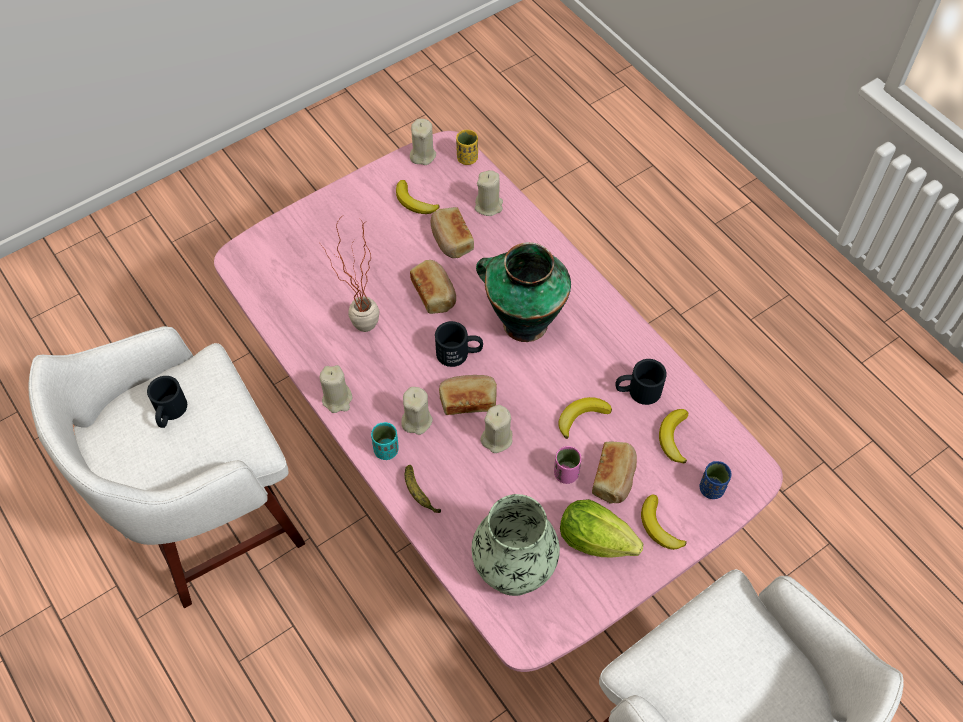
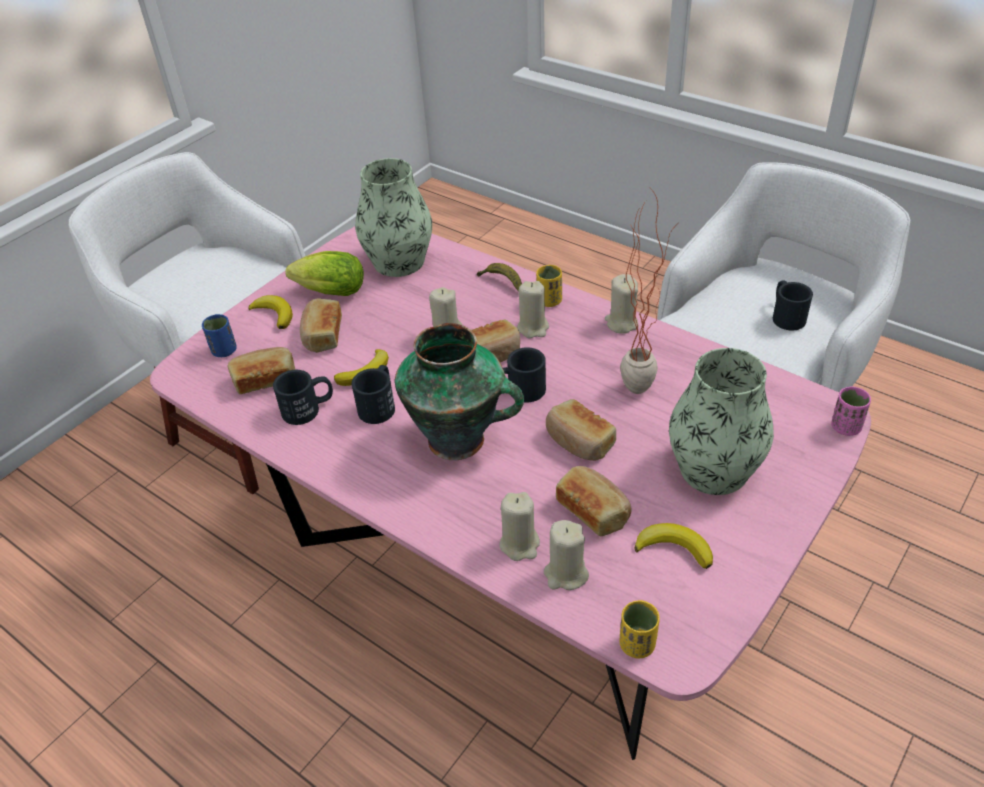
camera: 165 degrees right, 15 degrees down
turquoise cup [371,422,398,460] -> yellow cup [536,265,562,307]
beige candle [410,119,436,165] -> beige candle moved to [500,492,540,561]
pink cup [554,446,581,484] -> pink cup moved to [831,387,871,436]
banana [659,409,688,463] -> bread [227,347,295,394]
none -> black mug [352,365,395,424]
none -> vase [669,348,774,495]

